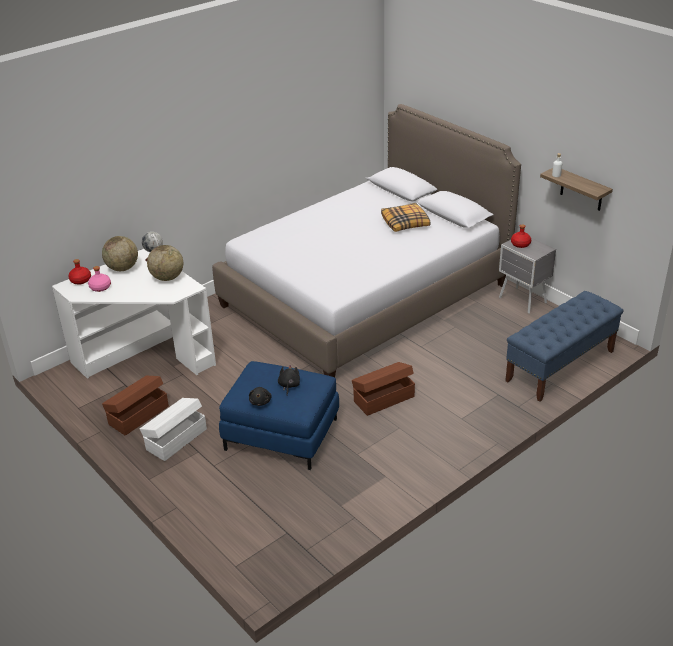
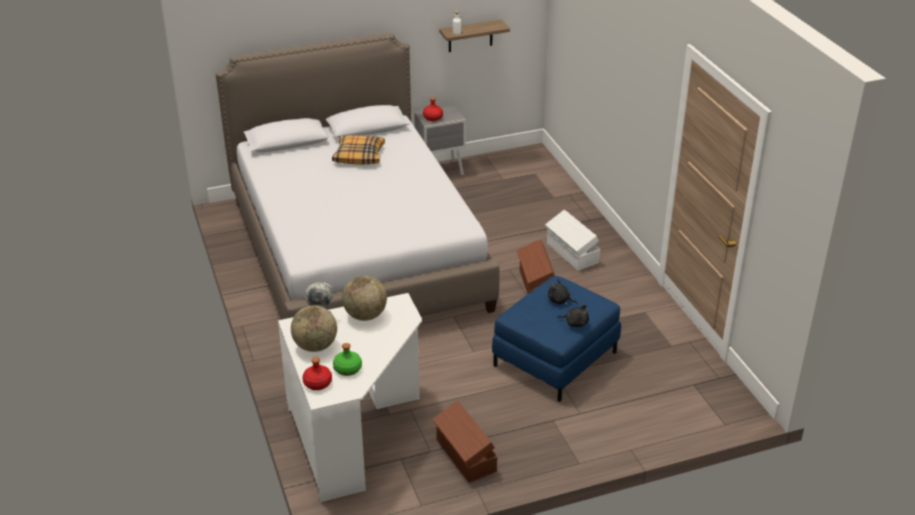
camera: 70 degrees left, 0 degrees up
pink bottle [88,266,111,292] -> green bottle [333,343,362,376]
white storage box [140,398,207,461] -> white storage box moved to [545,210,600,271]
blue bench [505,291,624,402] -> none

